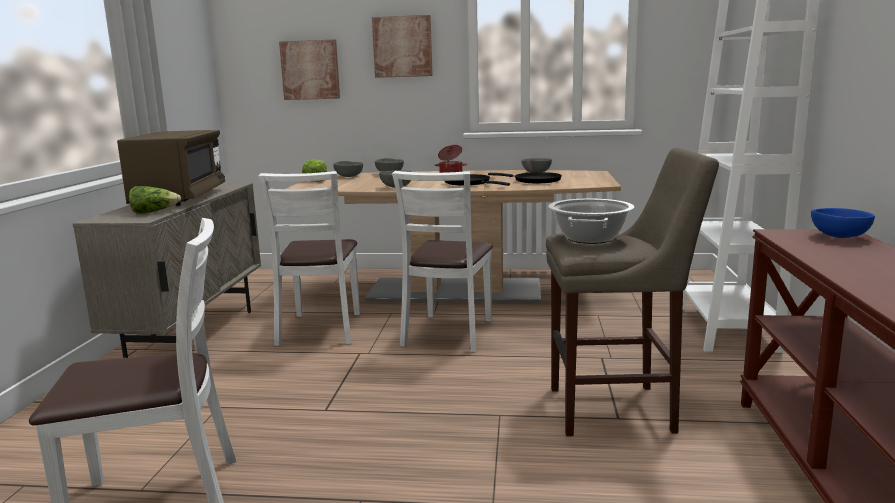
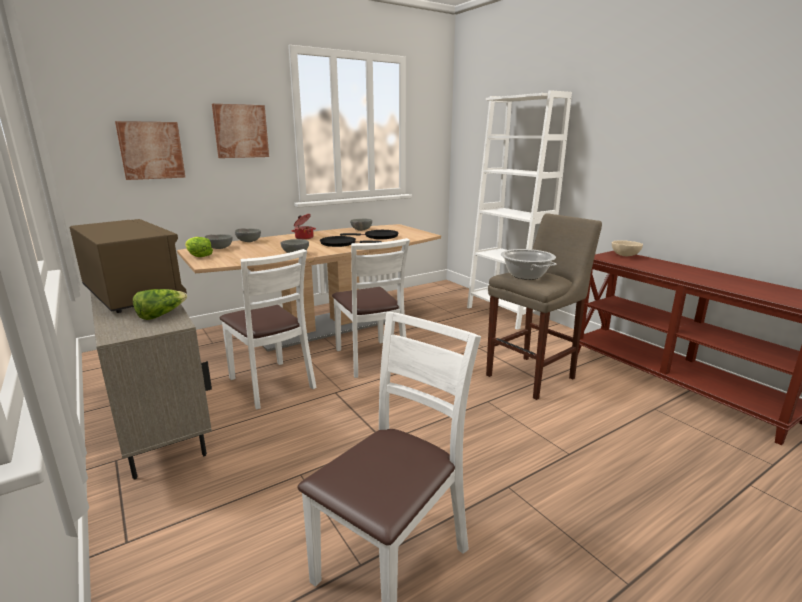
camera: 40 degrees left, 5 degrees up
blue bowl [811,208,875,238] -> beige bowl [612,240,643,256]

